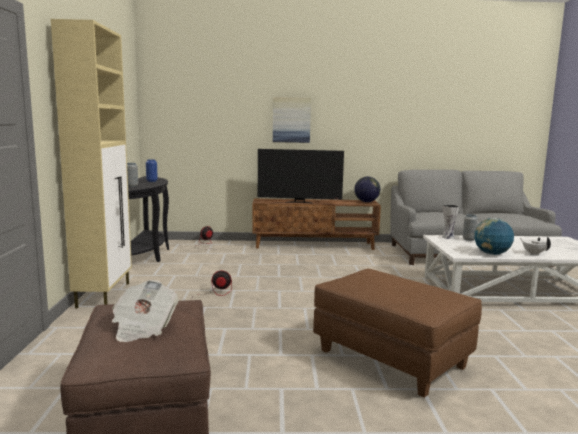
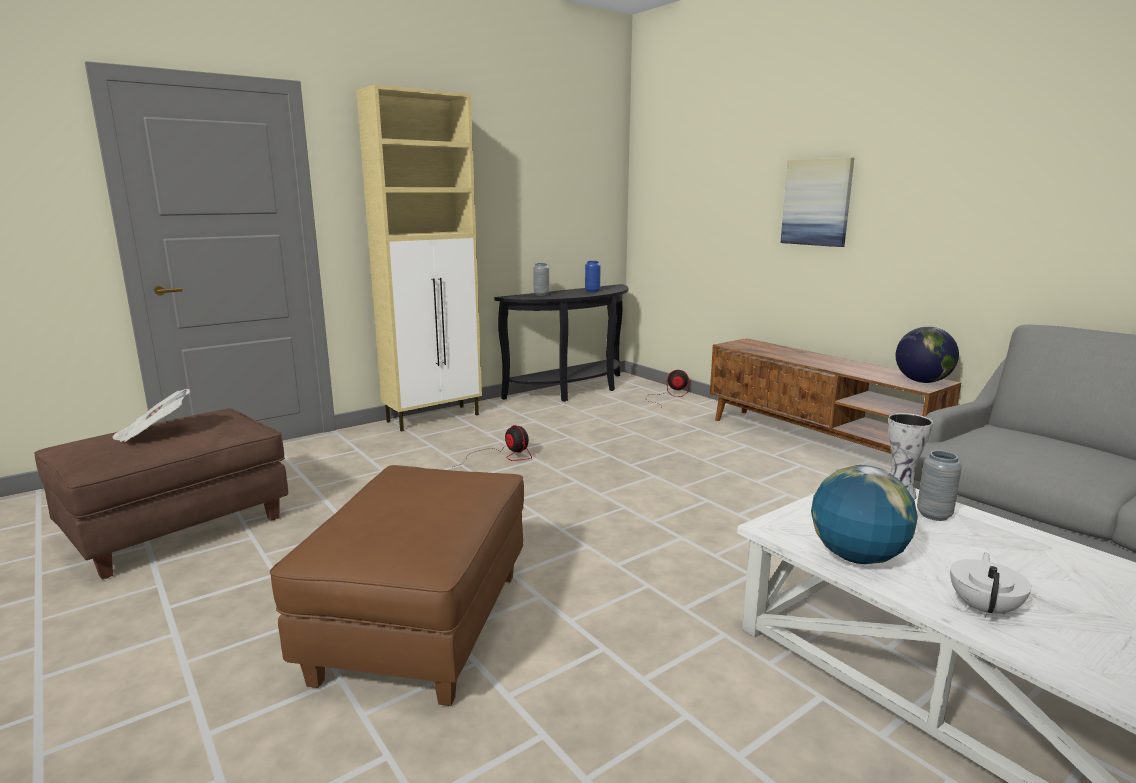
camera: 55 degrees right, 5 degrees up
television [258,149,344,204] -> none

